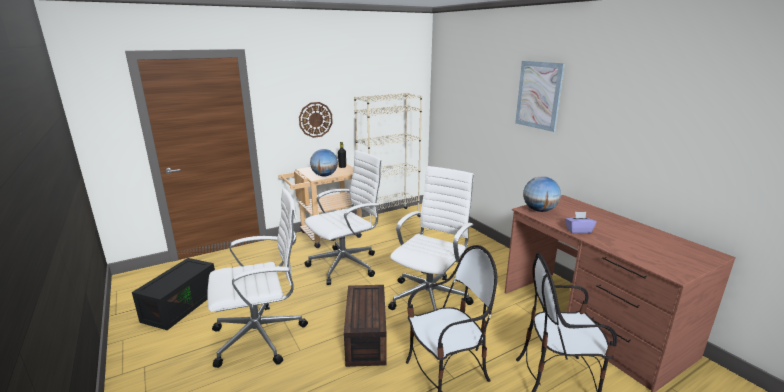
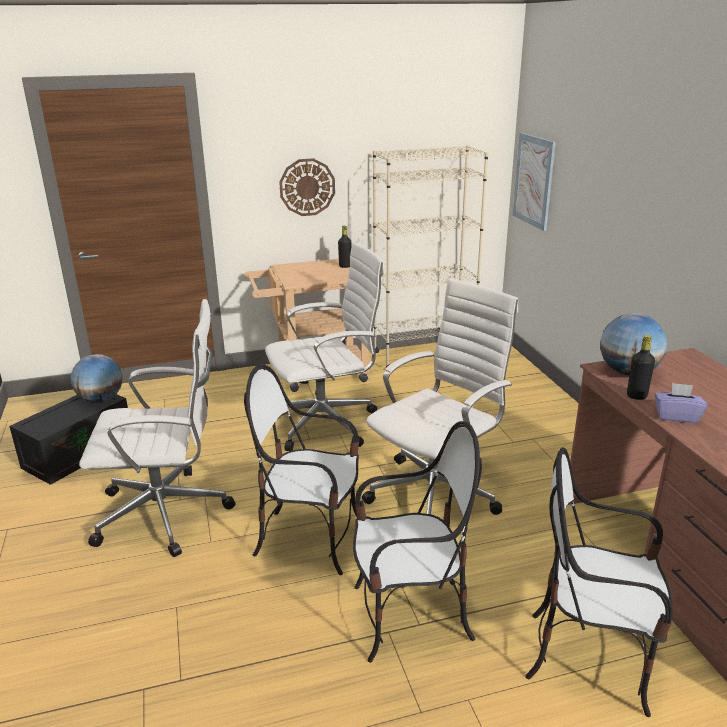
camera: 15 degrees right, 5 degrees up
globe [310,149,338,177] -> globe moved to [71,354,123,403]
brown storage box [344,285,387,367] -> chair [244,364,359,575]
picture [515,61,565,132] -> picture moved to [513,133,556,231]
none -> black bottle [627,335,655,400]

